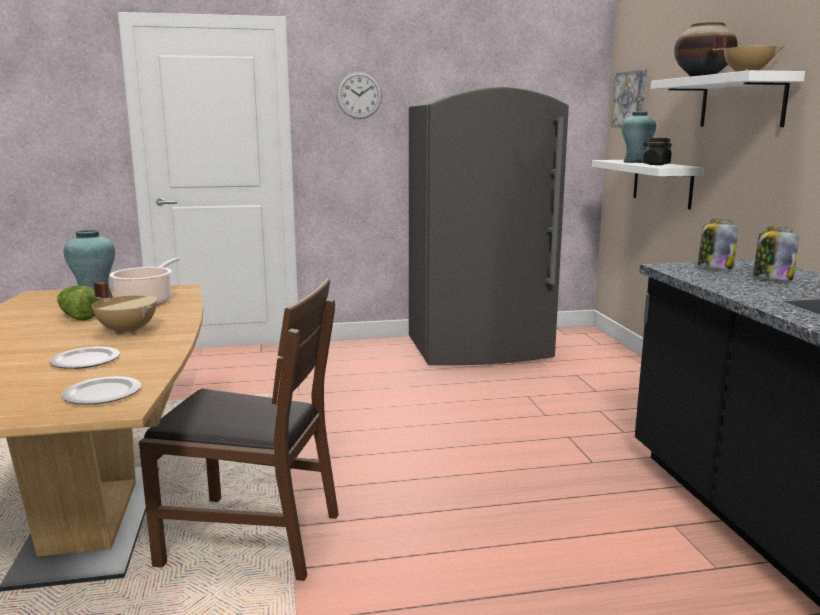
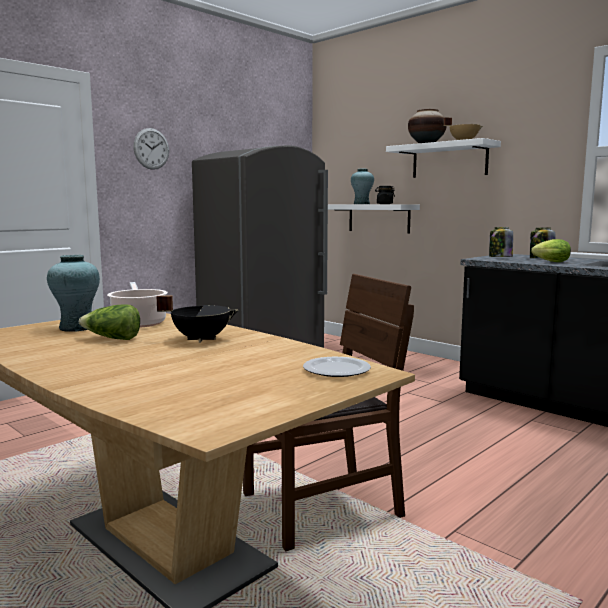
camera: 35 degrees left, 5 degrees down
plate [49,347,120,369] -> none
beige cooking pot [92,282,157,335] -> black cooking pot [157,296,238,343]
picture [611,70,647,128] -> none
none -> lettuce [531,239,571,262]

